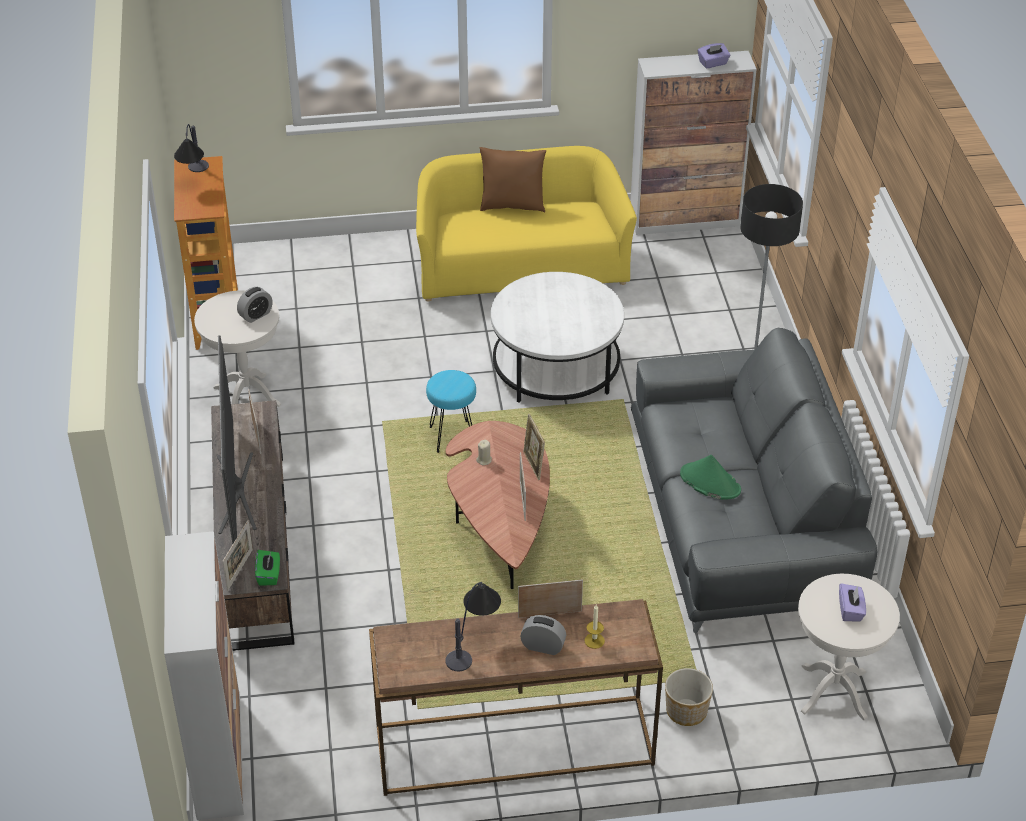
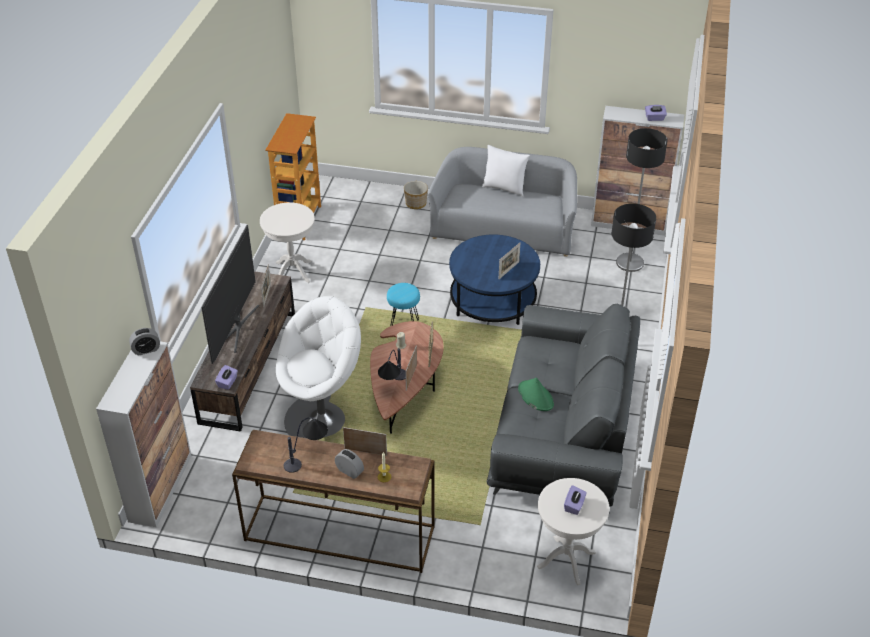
camera: 20 degrees right, 0 degrees up
table lamp [174,124,209,172] -> table lamp moved to [378,348,406,380]
picture frame [222,520,253,591] -> picture frame moved to [499,243,520,279]
alarm clock [237,287,273,323] -> alarm clock moved to [129,328,160,356]
green tissue box [255,550,280,586] -> purple tissue box [215,365,238,390]
yellow sofa [416,146,637,302] -> grey sofa [428,147,577,257]
brown pillow [480,147,546,213] -> white pillow [482,145,530,197]
white coffee table [491,272,624,402] -> blue coffee table [449,234,540,325]
planter [665,668,713,726] -> planter moved to [404,181,428,209]
none -> white armchair [276,296,361,438]
none -> floor lamp [616,128,668,272]

